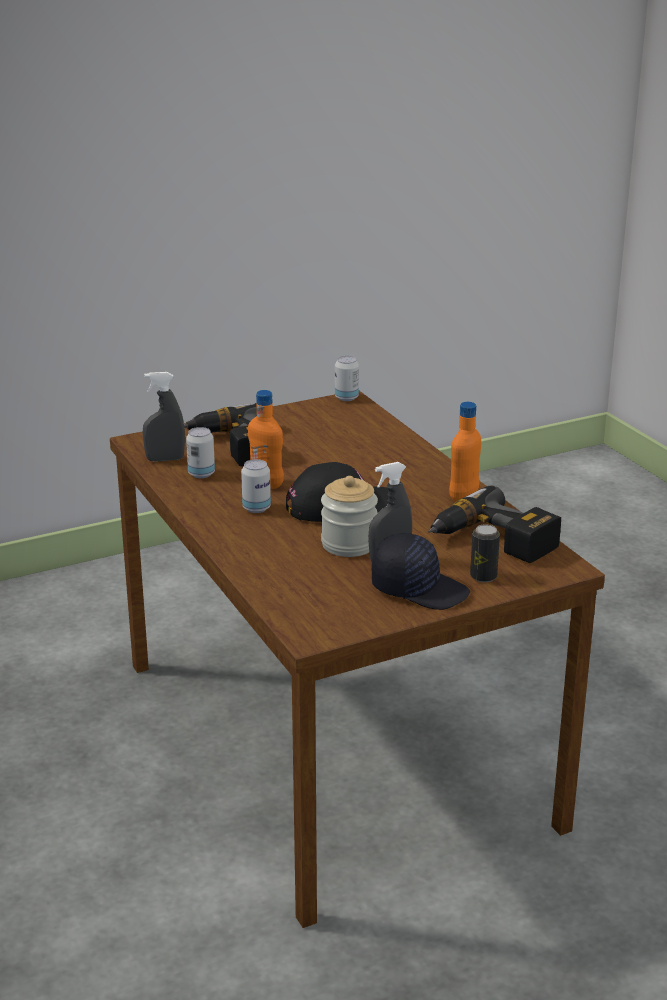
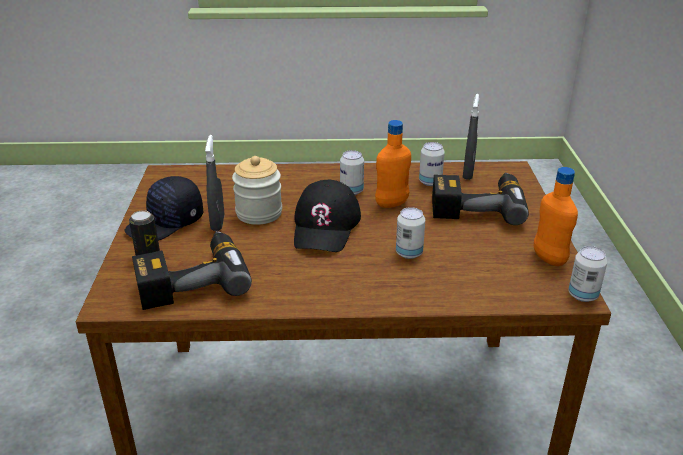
camera: 115 degrees right, 5 degrees up
orange bottle [449,402,481,502] -> orange bottle moved to [534,167,578,266]
none -> can [396,207,425,259]

